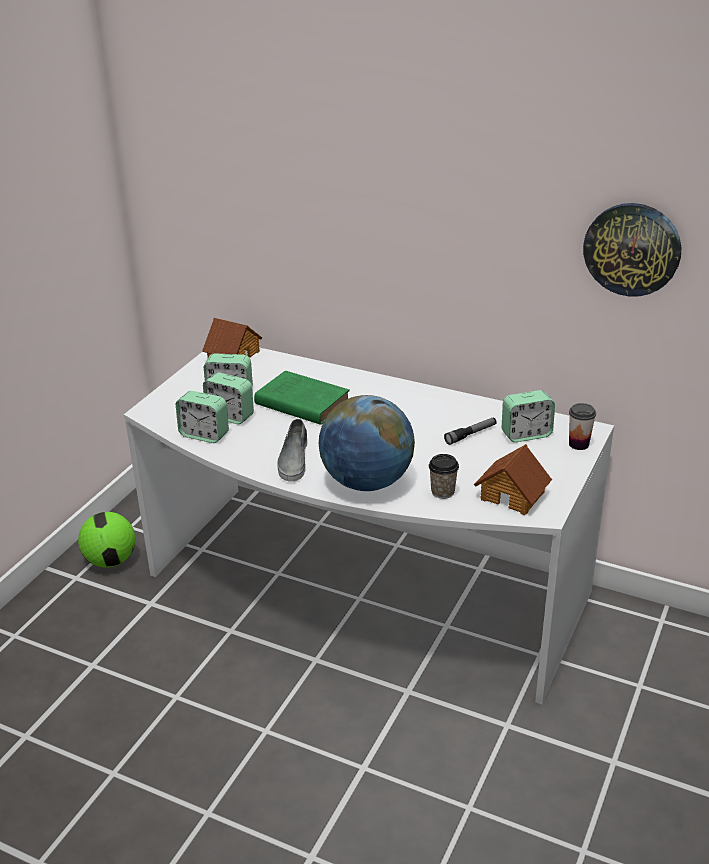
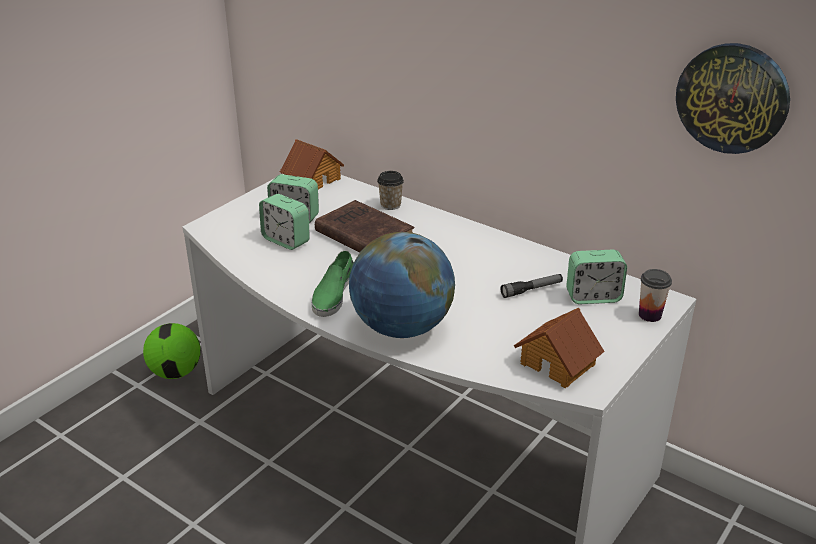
camera: 10 degrees right, 0 degrees up
alarm clock [176,391,229,443] -> none
green book [254,371,350,425] -> brown book [315,200,414,253]
grey shoe [277,419,307,482] -> green shoe [312,251,353,317]
cup [429,454,459,499] -> cup moved to [377,171,404,210]

